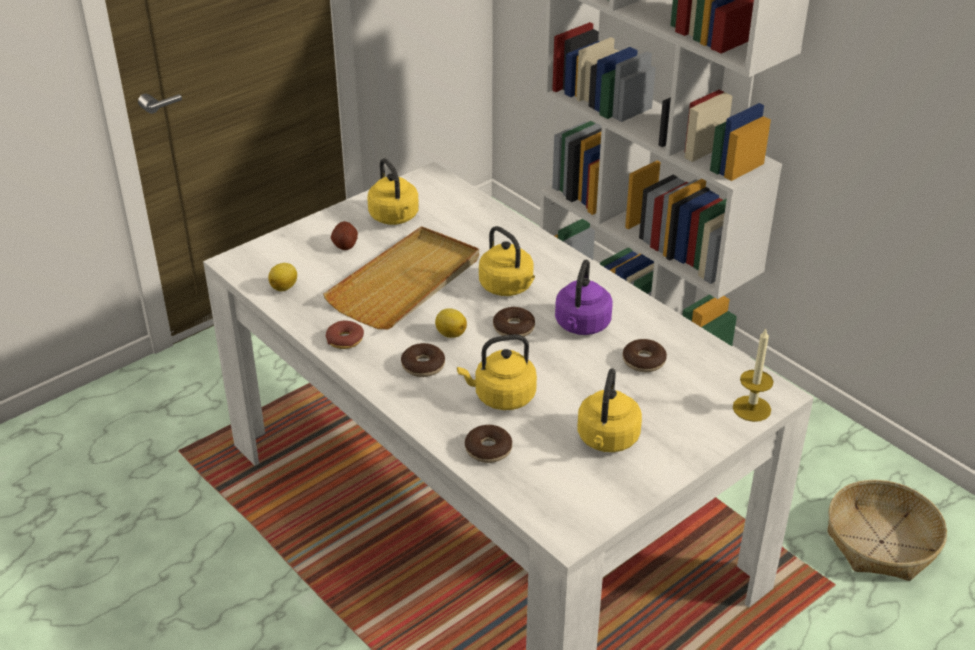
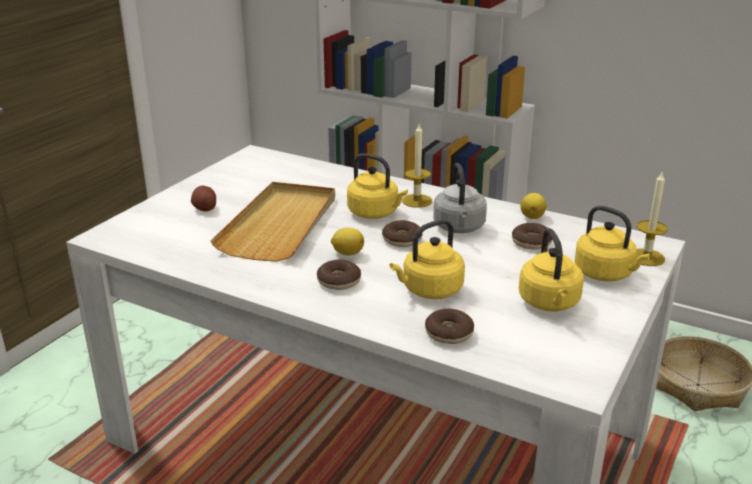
camera: 20 degrees left, 10 degrees down
lemon [268,263,297,291] -> lemon moved to [520,193,546,219]
donut [326,321,364,349] -> none
yellow kettle [367,158,419,225] -> yellow kettle moved to [574,206,650,282]
purple kettle [555,260,613,335] -> grey kettle [433,163,487,233]
none -> candle [402,124,432,208]

